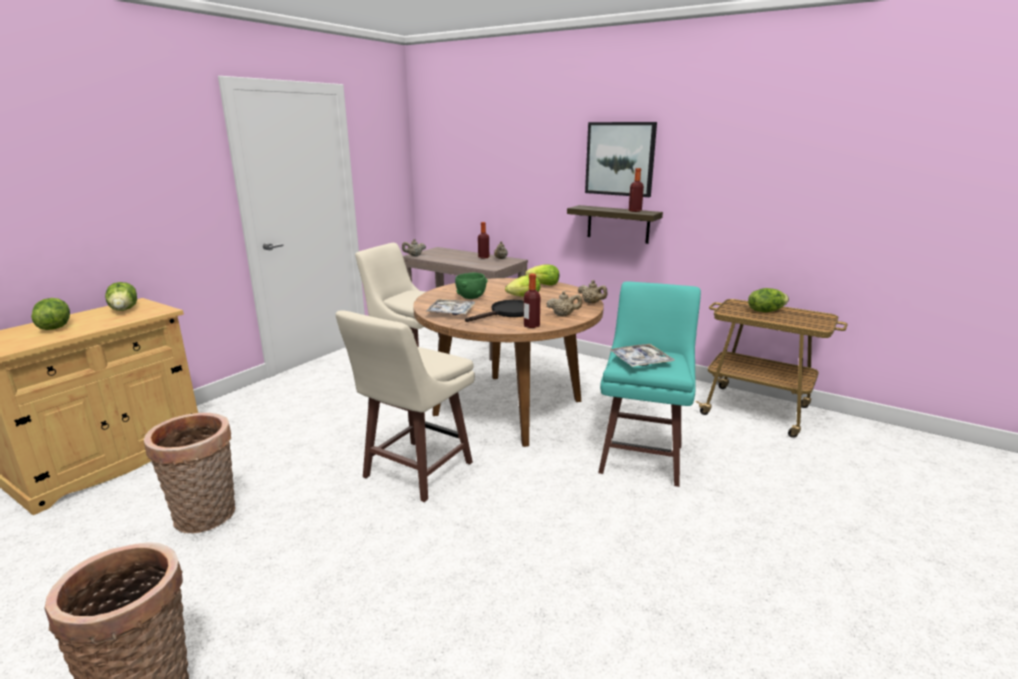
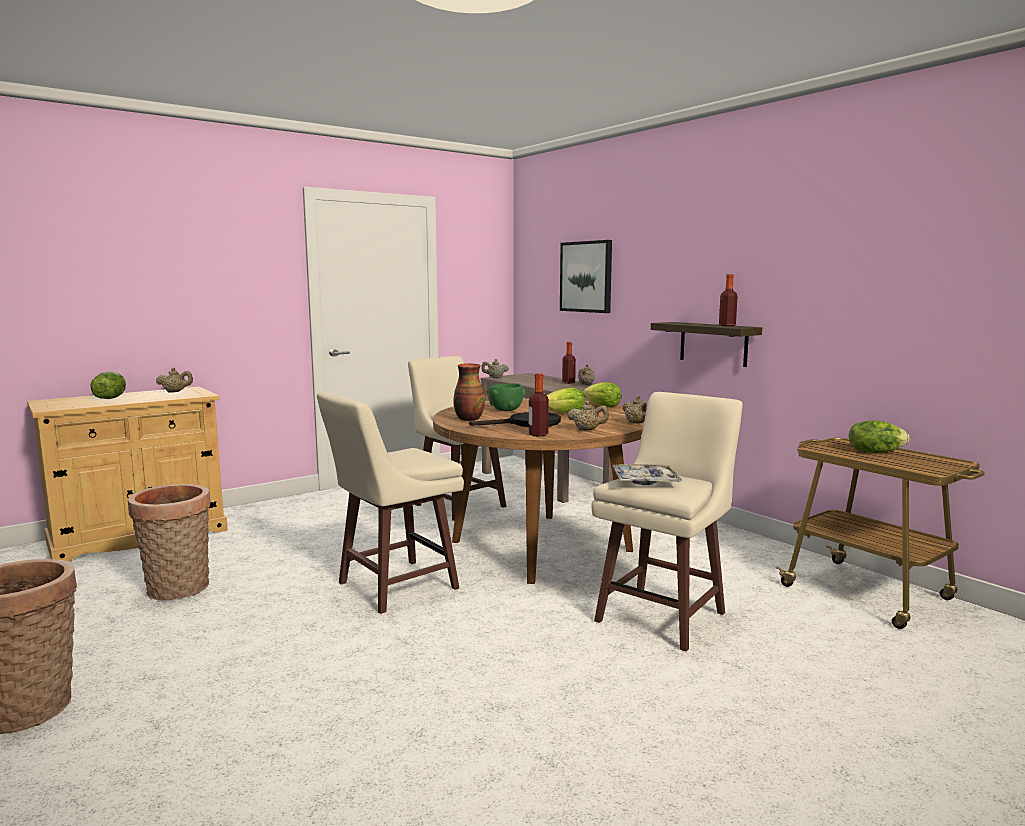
camera: 20 degrees right, 10 degrees down
lettuce [105,282,137,311] -> beige teapot [156,368,193,393]
tray [426,299,475,315] -> vase [453,363,485,421]
picture [585,122,657,197] -> picture moved to [560,240,612,313]
turquoise stool [598,281,701,487] -> beige stool [591,392,743,651]

